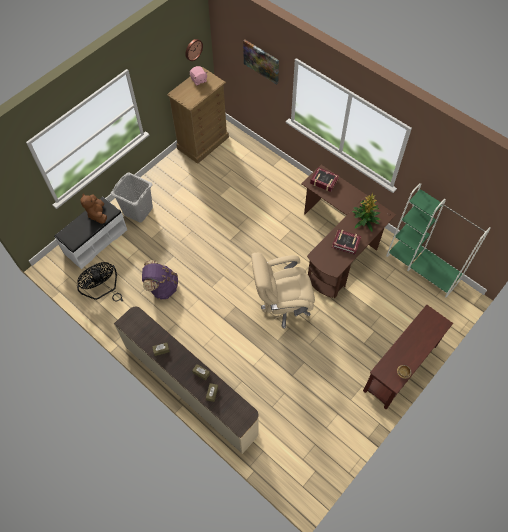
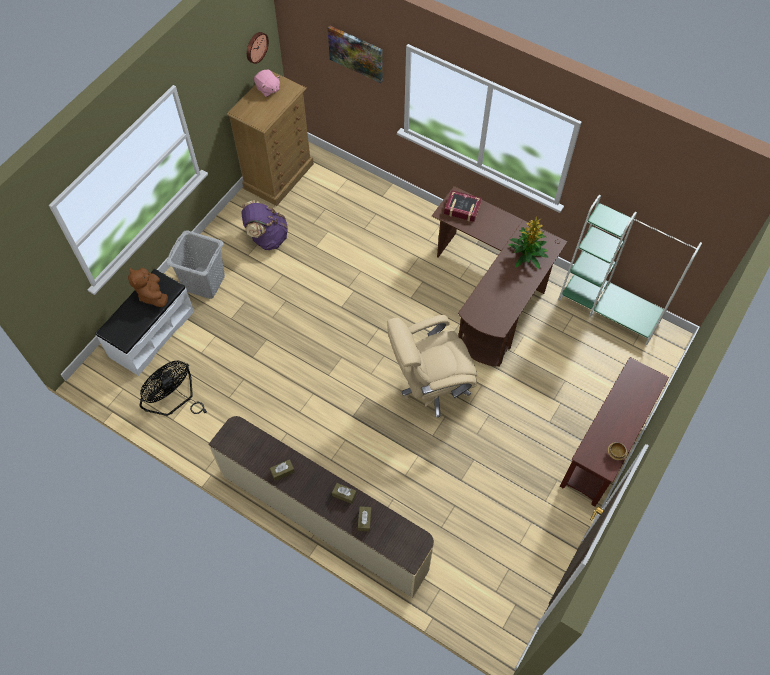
camera: 10 degrees left, 0 degrees up
purple backpack [142,260,178,299] -> purple backpack moved to [241,200,288,250]
book [332,229,361,255] -> none

